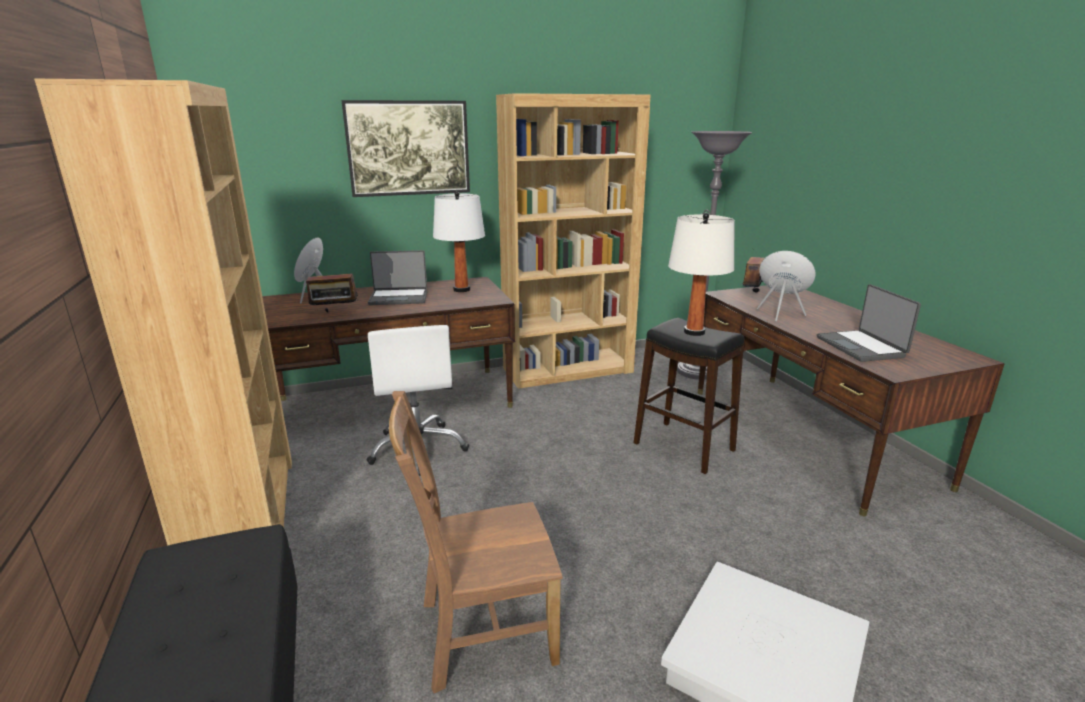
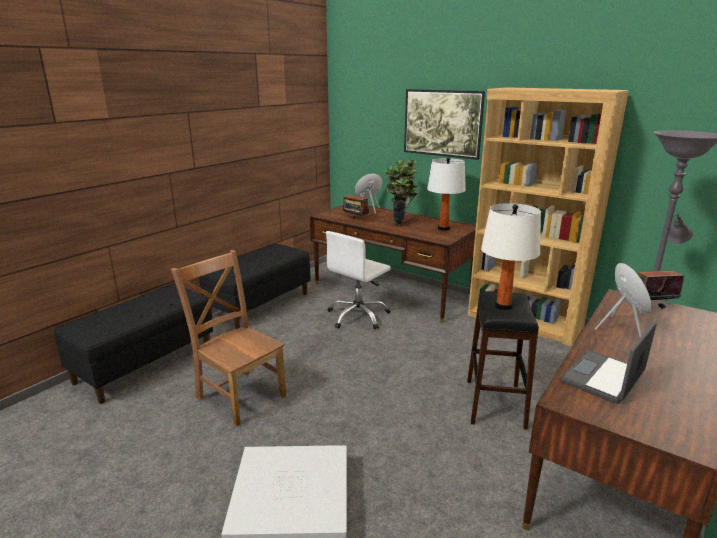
camera: 55 degrees right, 0 degrees up
brown bookcase [34,79,292,546] -> black bench [199,243,310,329]
laptop [368,250,427,305] -> potted plant [385,160,419,226]

